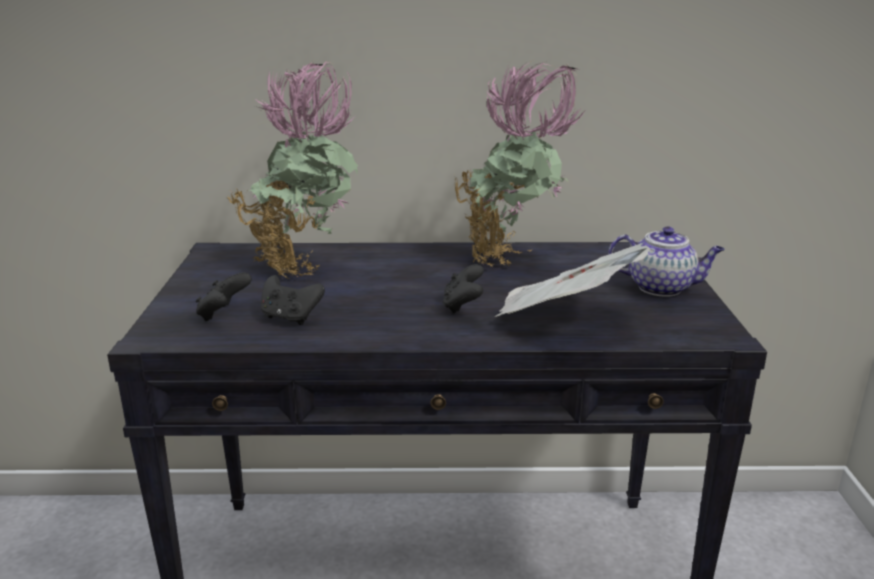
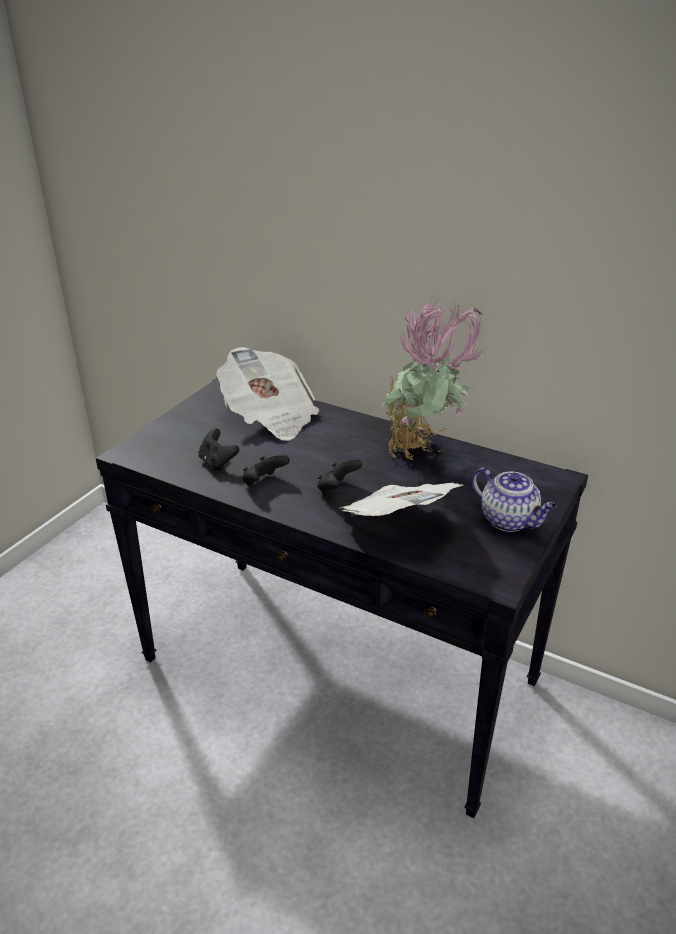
camera: 30 degrees right, 10 degrees up
black game controller [196,272,252,321] -> black game controller moved to [242,454,290,486]
potted plant [228,61,358,279] -> newspaper [216,347,319,441]

